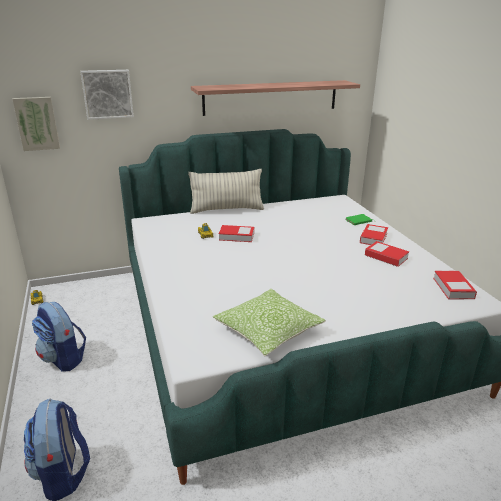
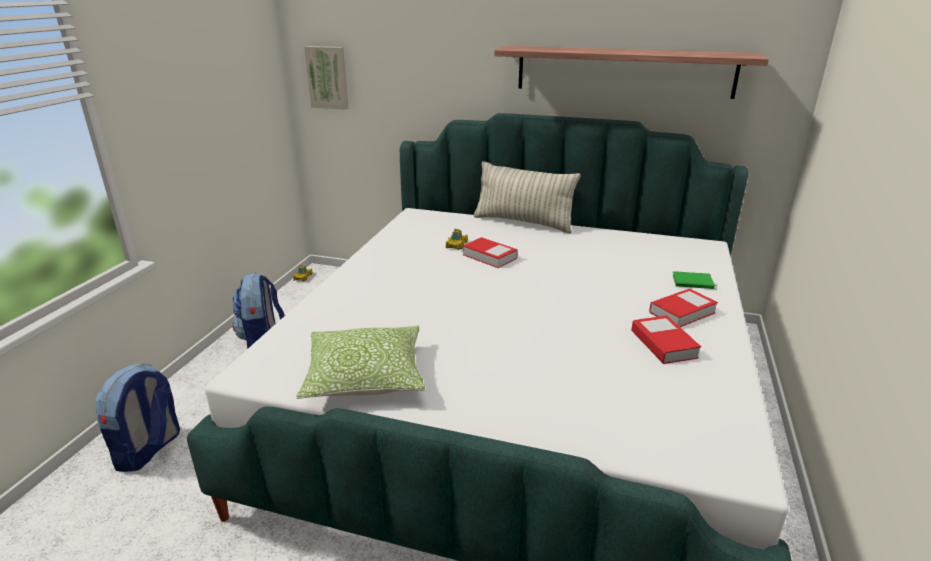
camera: 35 degrees right, 0 degrees up
picture [80,70,134,120] -> none
book [433,271,477,299] -> none

